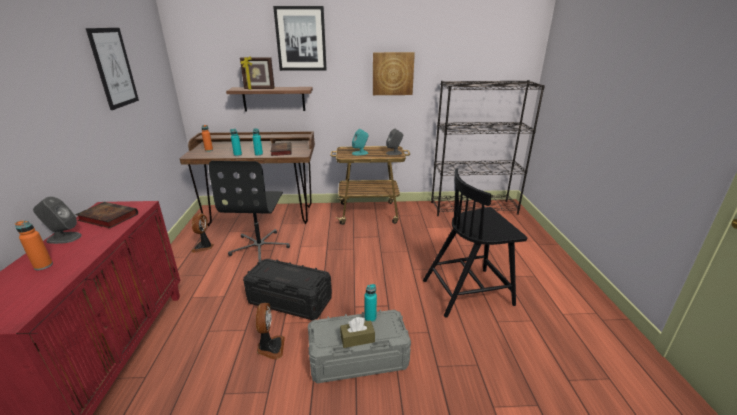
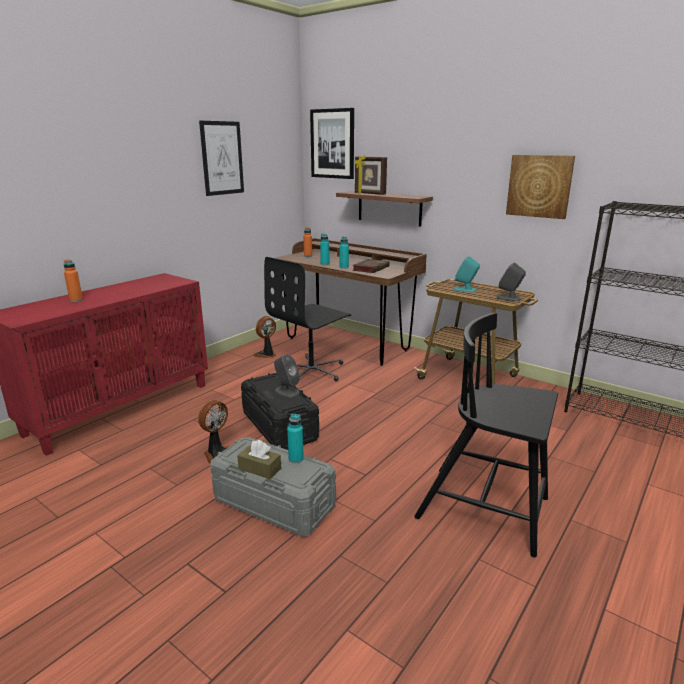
camera: 40 degrees right, 5 degrees down
grey speaker [33,196,82,244] -> grey speaker moved to [274,354,300,397]
book [75,202,138,228] -> none
picture [273,6,327,71] -> picture moved to [310,108,354,179]

